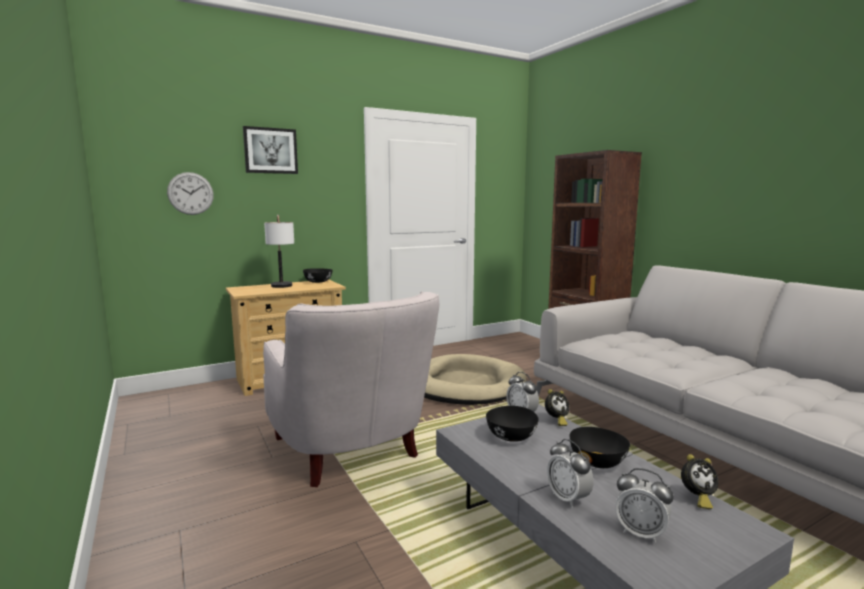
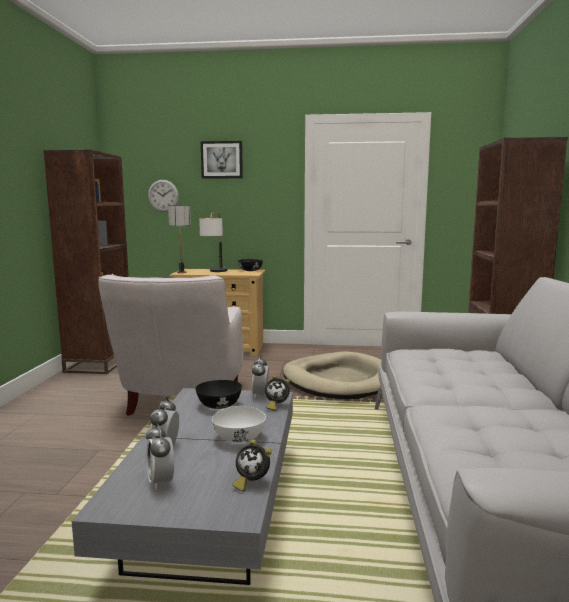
camera: 35 degrees right, 0 degrees up
black bowl [569,427,630,468] -> white bowl [212,406,266,443]
none -> brown bookcase [43,150,129,374]
none -> table lamp [168,205,191,273]

